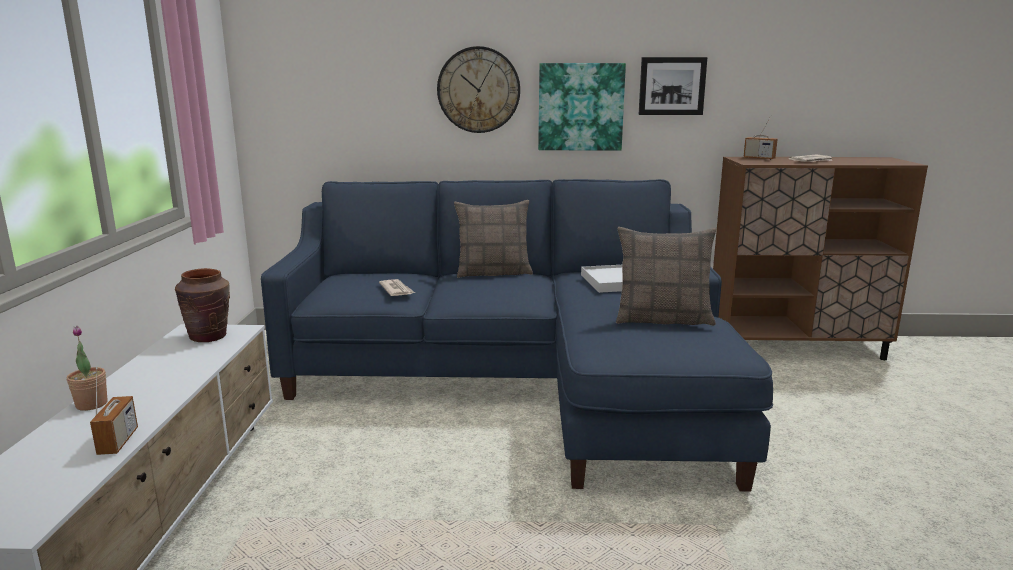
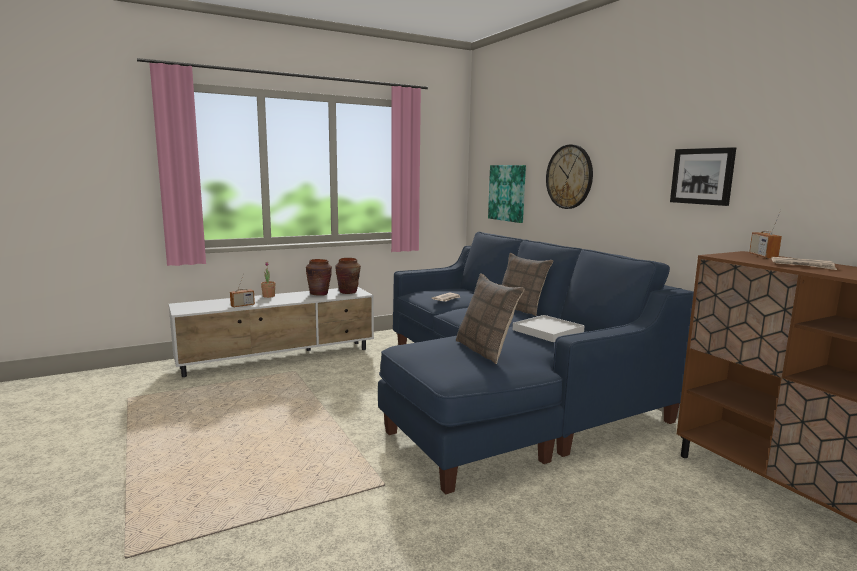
camera: 60 degrees right, 5 degrees down
picture [538,63,626,151] -> picture moved to [488,165,526,223]
none -> brown vase [306,259,332,296]

